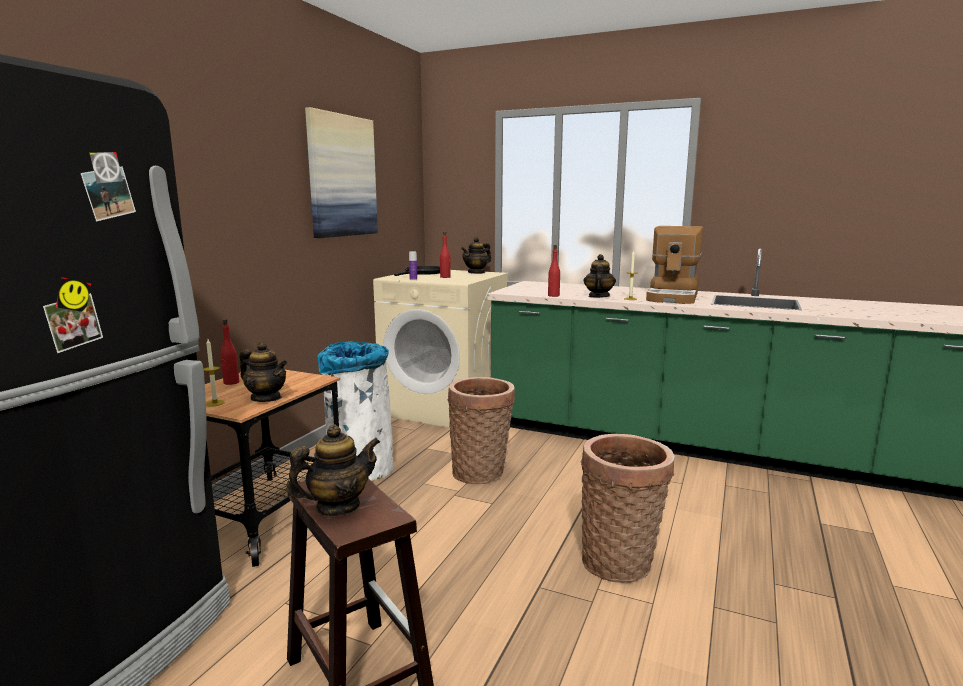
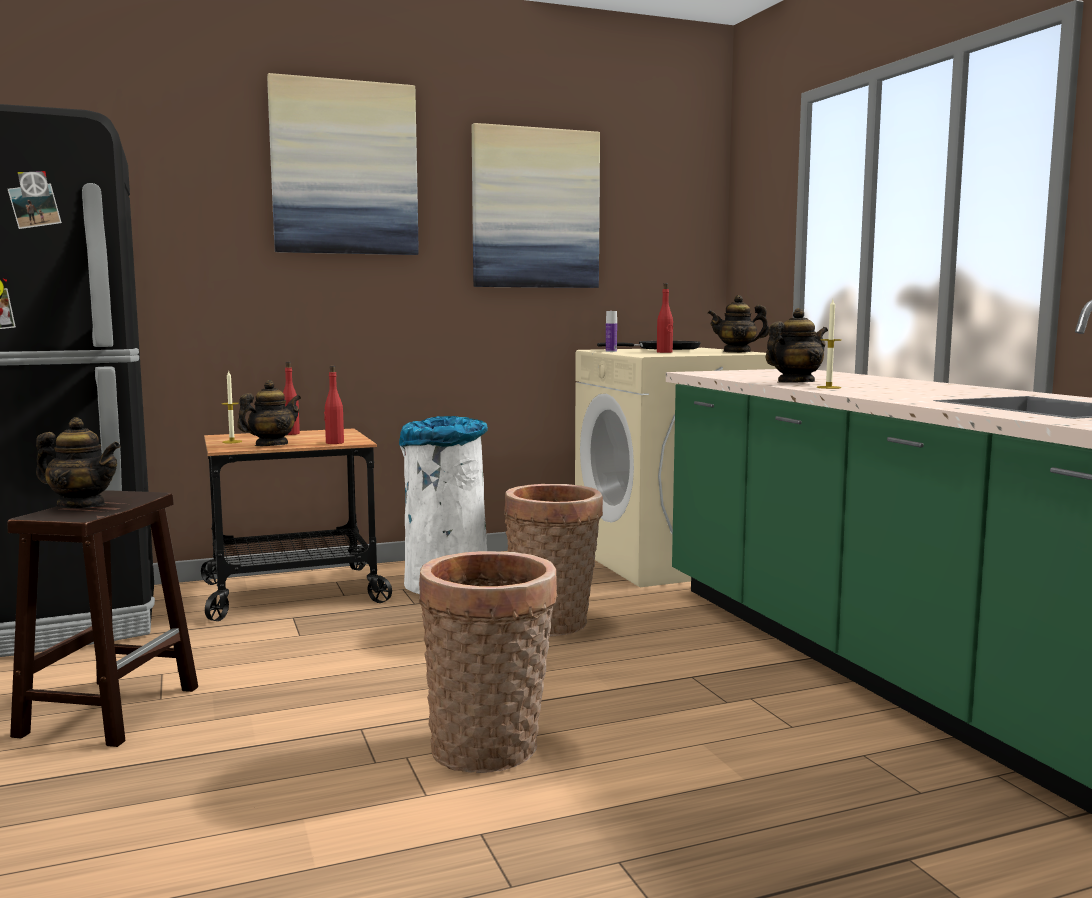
camera: 45 degrees right, 5 degrees down
teapot [239,342,287,402] -> teapot turned 120 degrees counterclockwise [237,380,301,446]
red bottle [548,245,560,297] -> red bottle moved to [324,365,344,444]
coffee machine [646,226,703,304] -> none
none -> picture [267,73,419,255]

